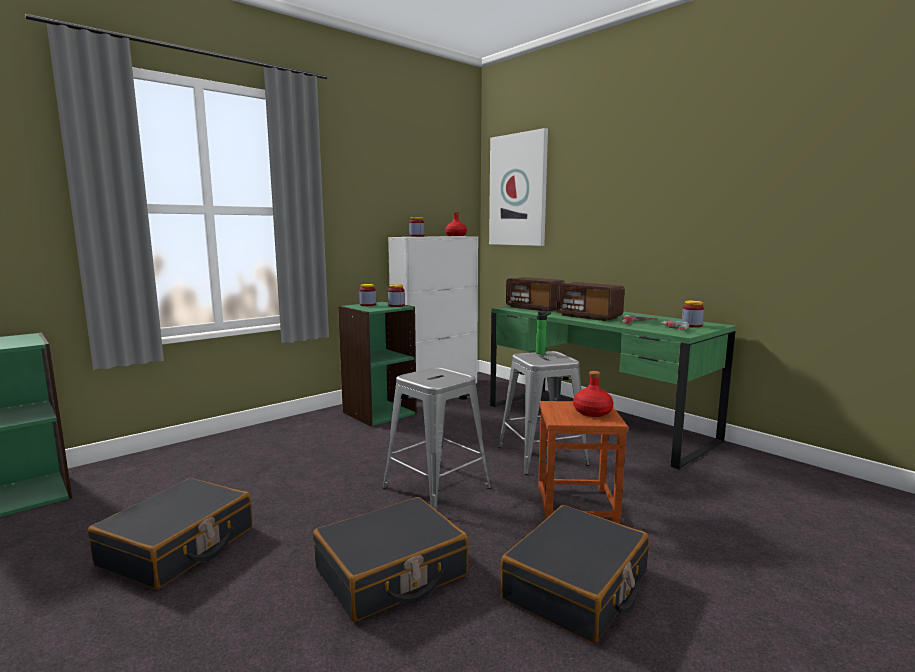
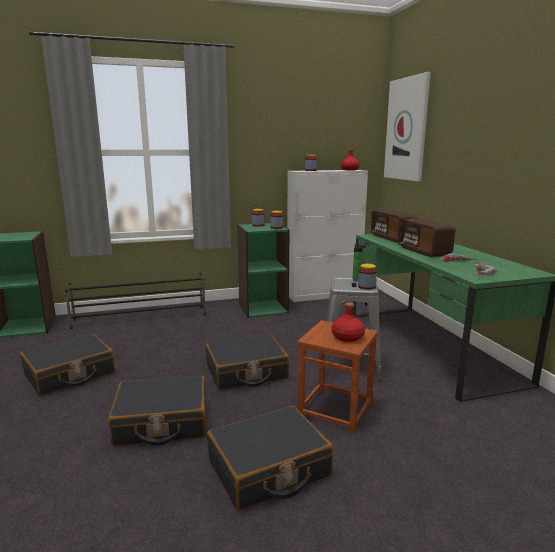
camera: 25 degrees right, 5 degrees up
grey stool [383,367,491,510] -> black suitcase [205,334,289,390]
jar [682,301,704,328] -> jar moved to [358,264,377,290]
none -> black shoe rack [65,273,206,329]

